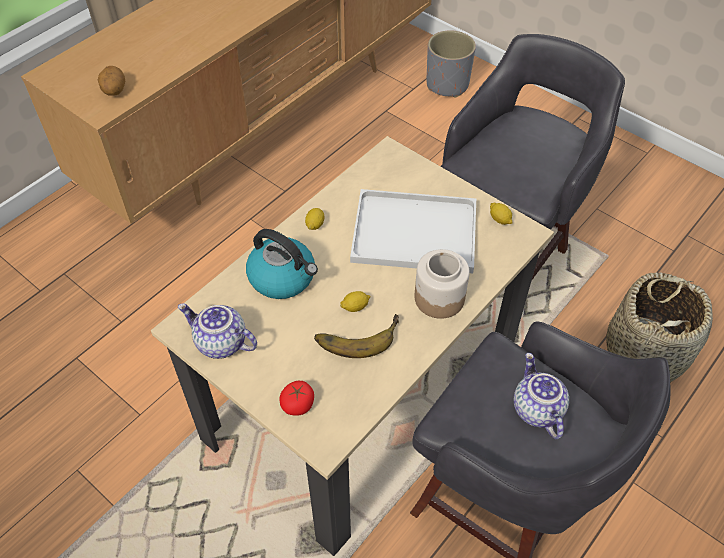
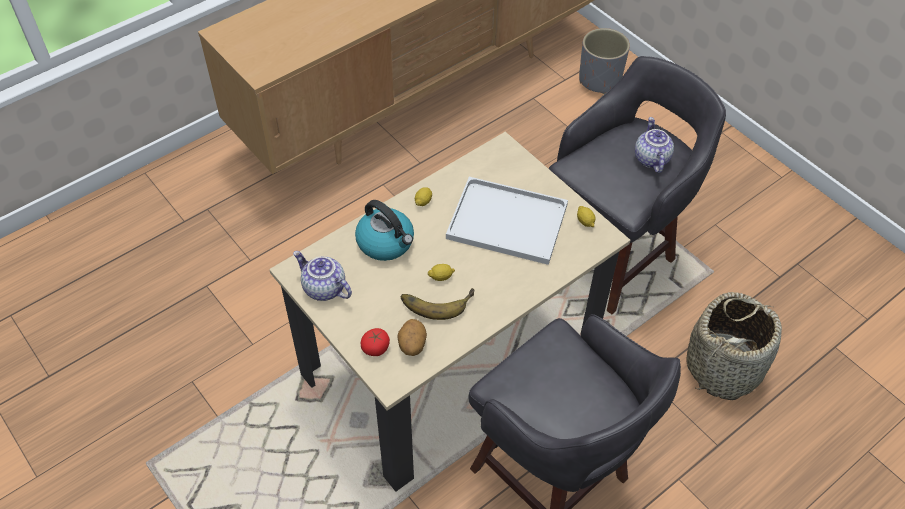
camera: 10 degrees right, 0 degrees up
potato [98,66,125,95] -> potato moved to [397,319,427,356]
jar [414,249,470,319] -> none
teapot [514,353,569,439] -> teapot moved to [635,117,674,173]

